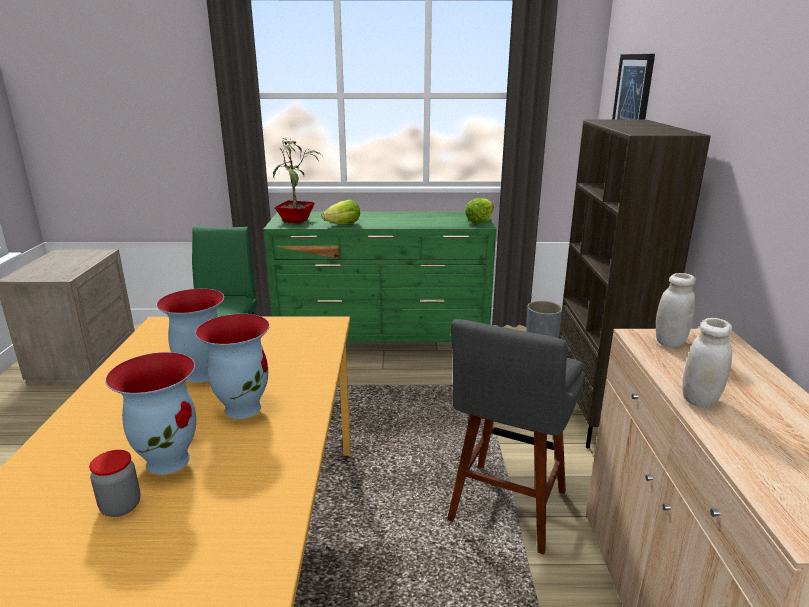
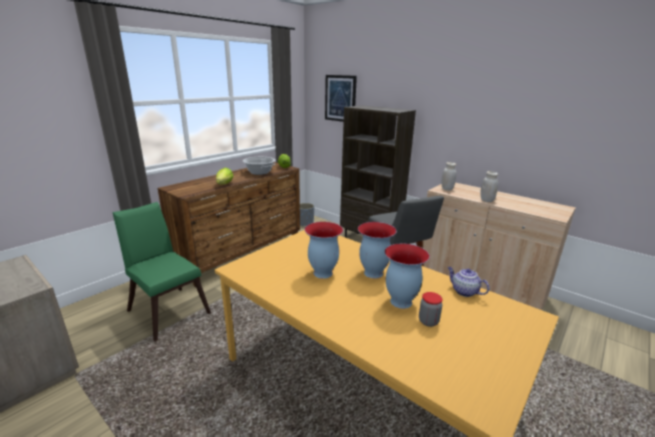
camera: 50 degrees left, 0 degrees up
green dresser [263,211,496,342] -> brown dresser [158,162,300,287]
potted plant [273,138,320,223] -> none
none -> cooking pot [243,157,276,175]
none -> teapot [447,267,489,297]

